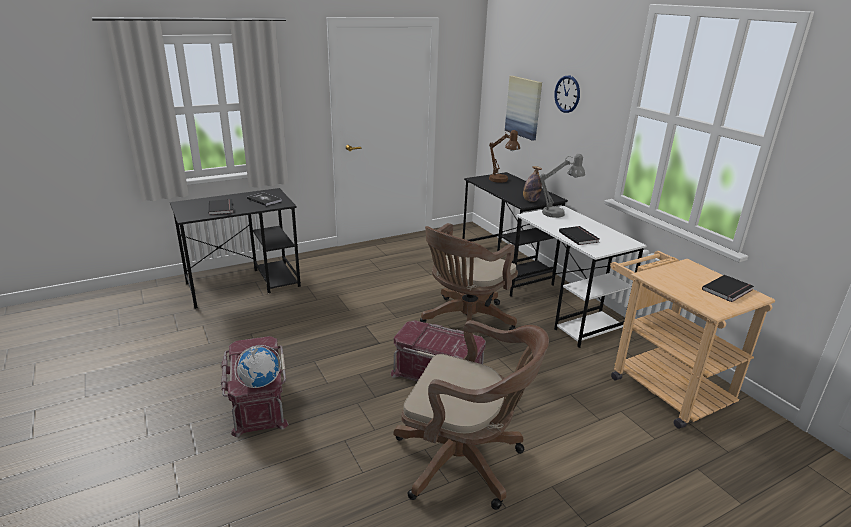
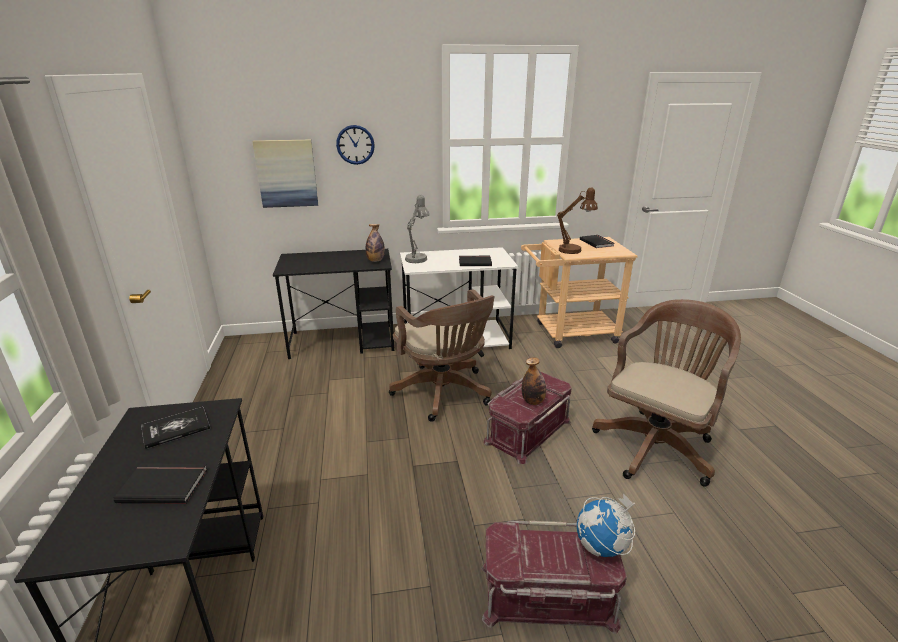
camera: 70 degrees left, 0 degrees up
brown table lamp [489,130,520,183] -> brown table lamp moved to [557,188,598,254]
none -> bottle [522,357,546,405]

